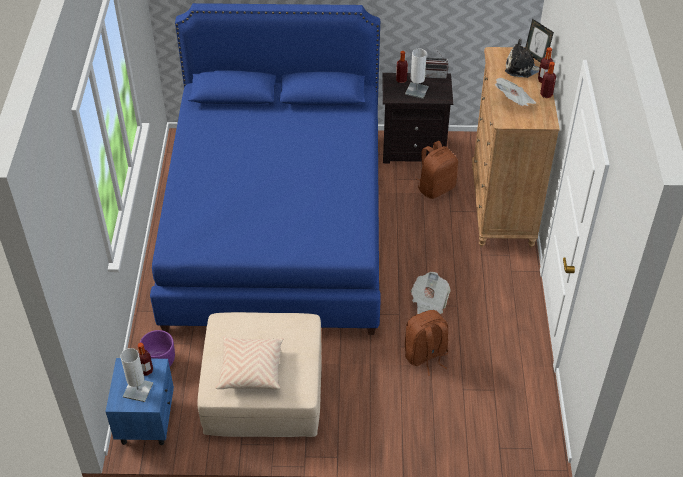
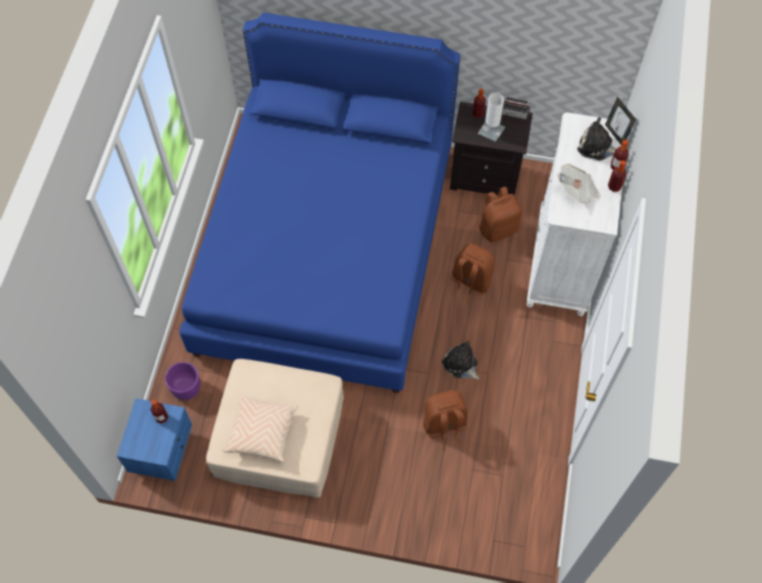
camera: 10 degrees right, 15 degrees up
white table lamp [120,348,153,402] -> none
newspaper [411,272,451,314] -> plush toy [442,341,479,380]
brown dresser [472,47,560,247] -> white dresser [527,112,628,316]
none -> brown backpack [451,243,495,303]

